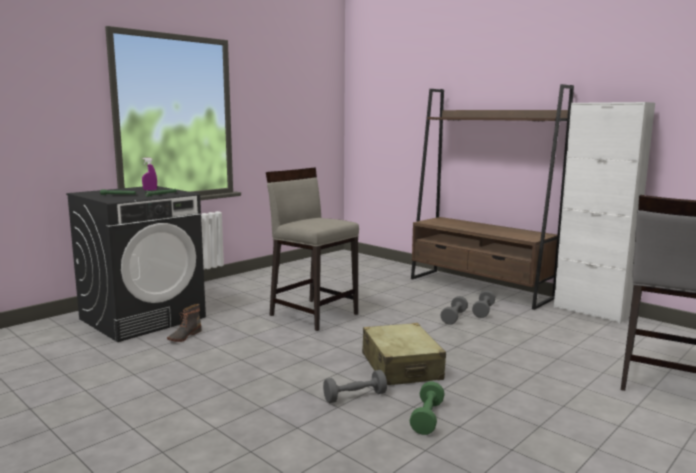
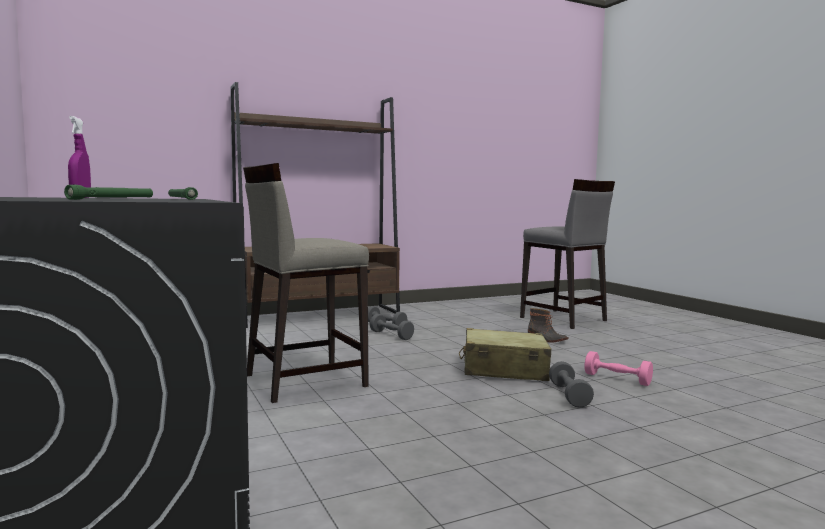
camera: 70 degrees left, 5 degrees down
boot [167,304,202,342] -> boot moved to [528,308,568,343]
green dumbbell [410,381,445,435] -> pink dumbbell [584,351,653,386]
white cabinet [554,102,655,323] -> none

